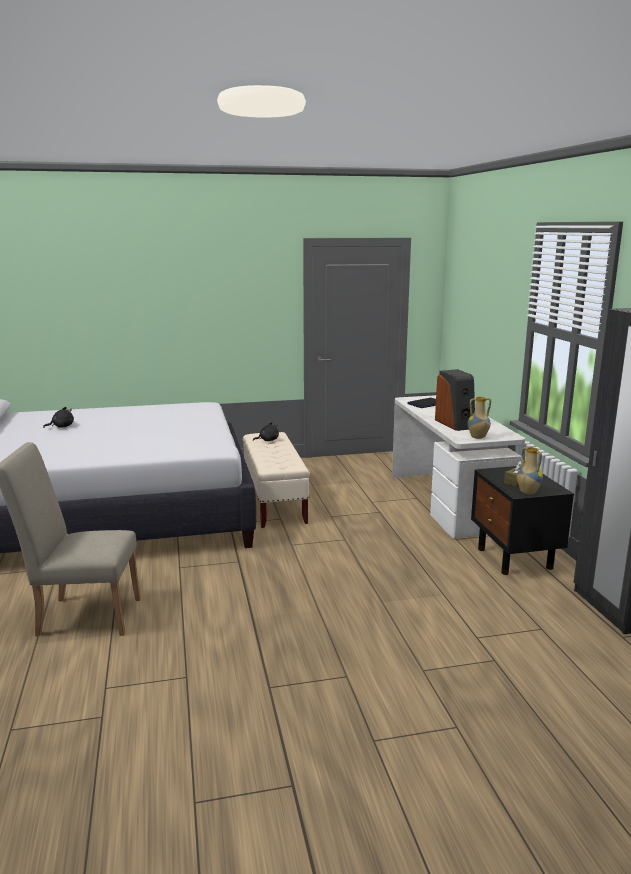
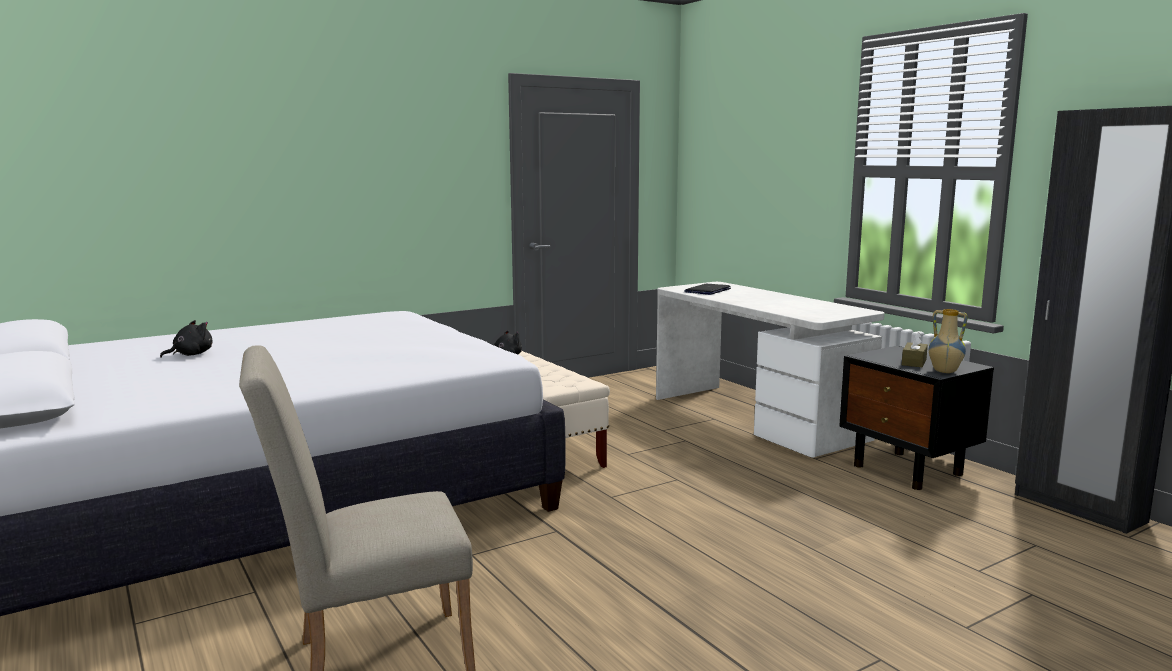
camera: 20 degrees left, 5 degrees down
speaker [435,369,475,431] -> none
vase [468,397,491,439] -> none

